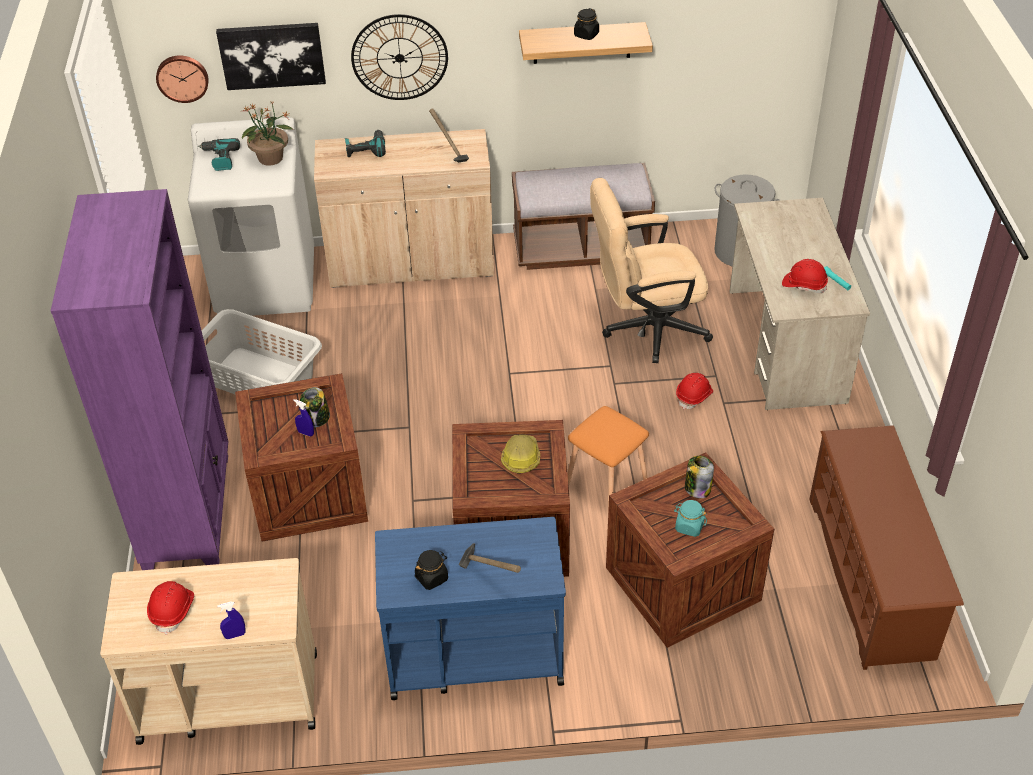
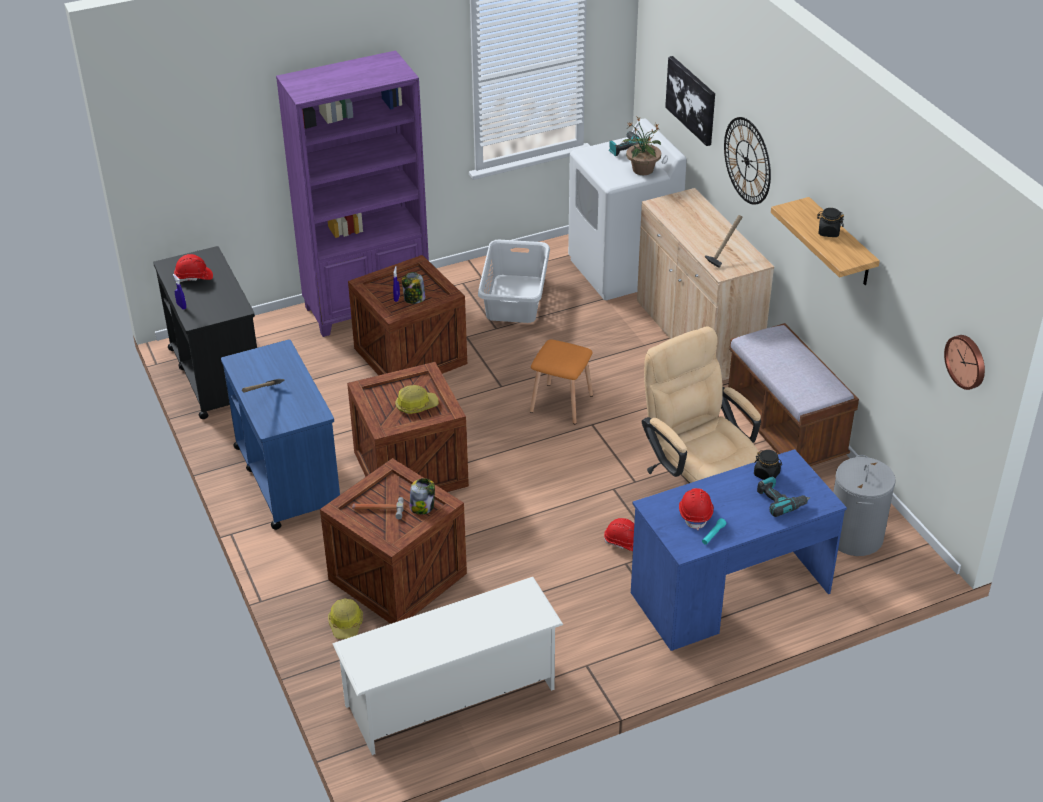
camera: 70 degrees right, 5 degrees down
beige cart [100,558,317,745] -> black cart [153,246,257,419]
wall clock [156,56,209,103] -> wall clock moved to [944,335,985,390]
power drill [345,130,386,157] -> power drill moved to [757,476,810,517]
black jar [415,550,448,590] -> black jar moved to [754,450,782,480]
orange stool [567,406,649,510] -> orange stool moved to [530,339,593,424]
turquoise jar [674,500,707,537] -> hammer [352,497,404,519]
beige desk [730,198,870,410] -> blue desk [631,449,847,651]
brown shoe rack [809,425,964,670] -> white shoe rack [333,577,563,755]
none -> hard hat [328,598,363,639]

